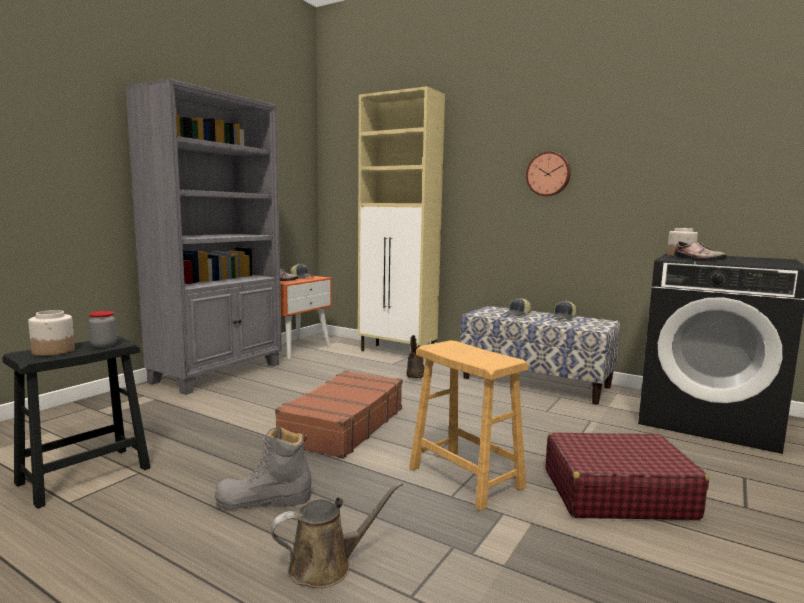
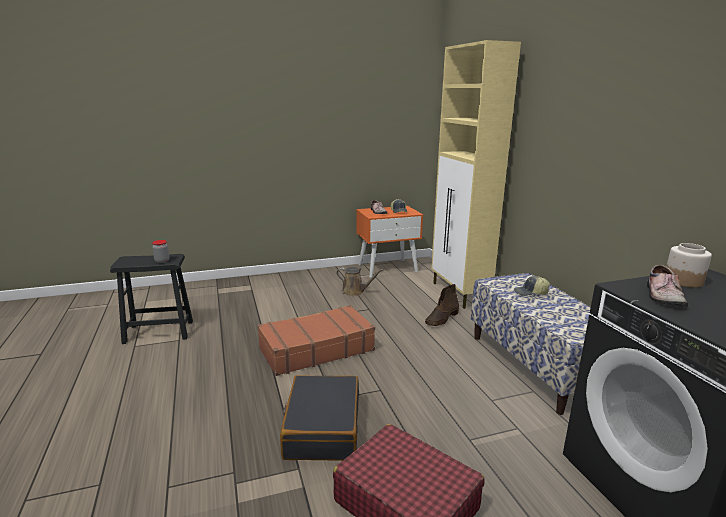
camera: 40 degrees right, 10 degrees up
jar [28,310,75,356] -> none
grey bookcase [125,78,282,395] -> none
grey boot [215,427,311,509] -> none
brown watering can [271,482,403,588] -> brown watering can moved to [336,267,384,296]
brown stool [409,340,529,511] -> black suitcase [280,375,359,461]
wall clock [526,151,571,196] -> none
cap [551,301,576,320] -> none

